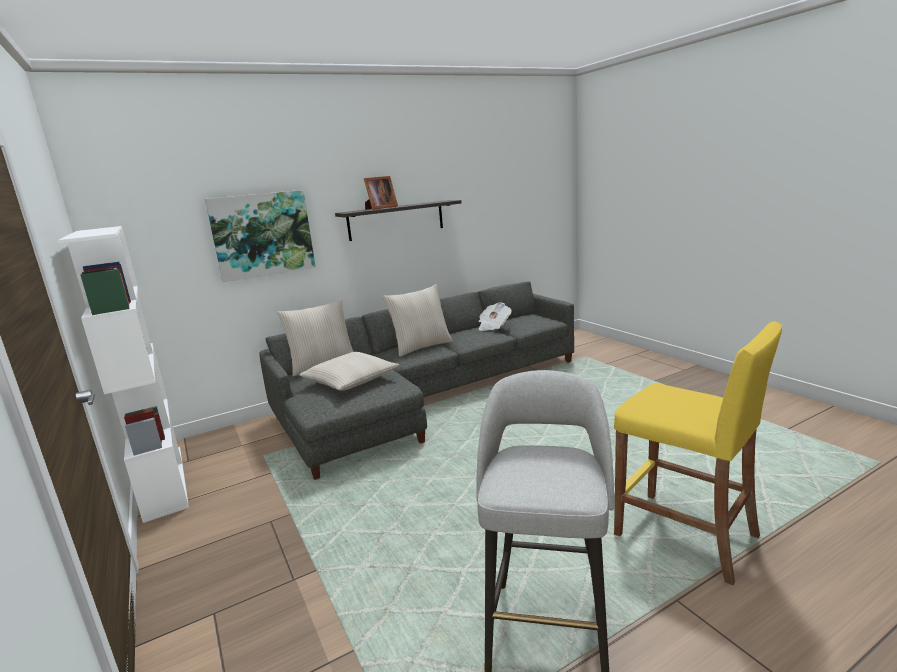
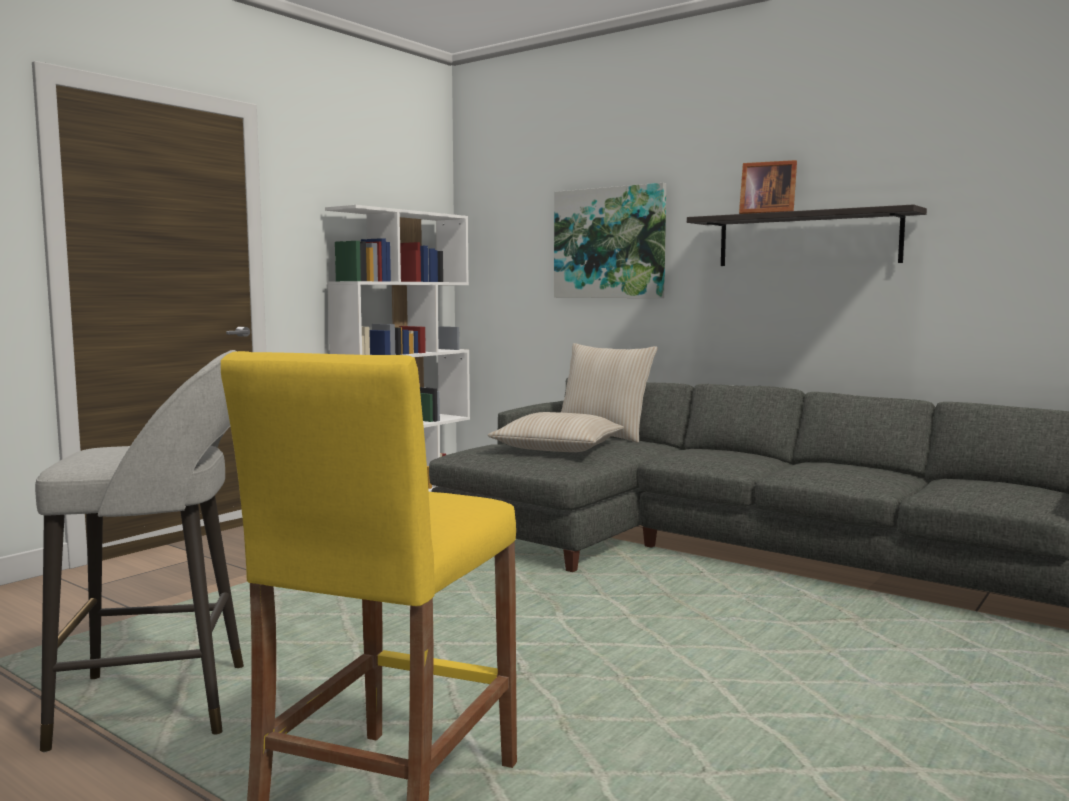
camera: 65 degrees right, 10 degrees down
beige pillow [383,284,453,357] -> none
newspaper [478,303,512,331] -> none

